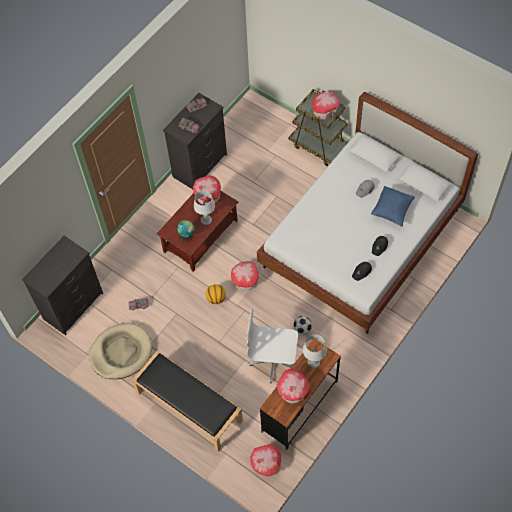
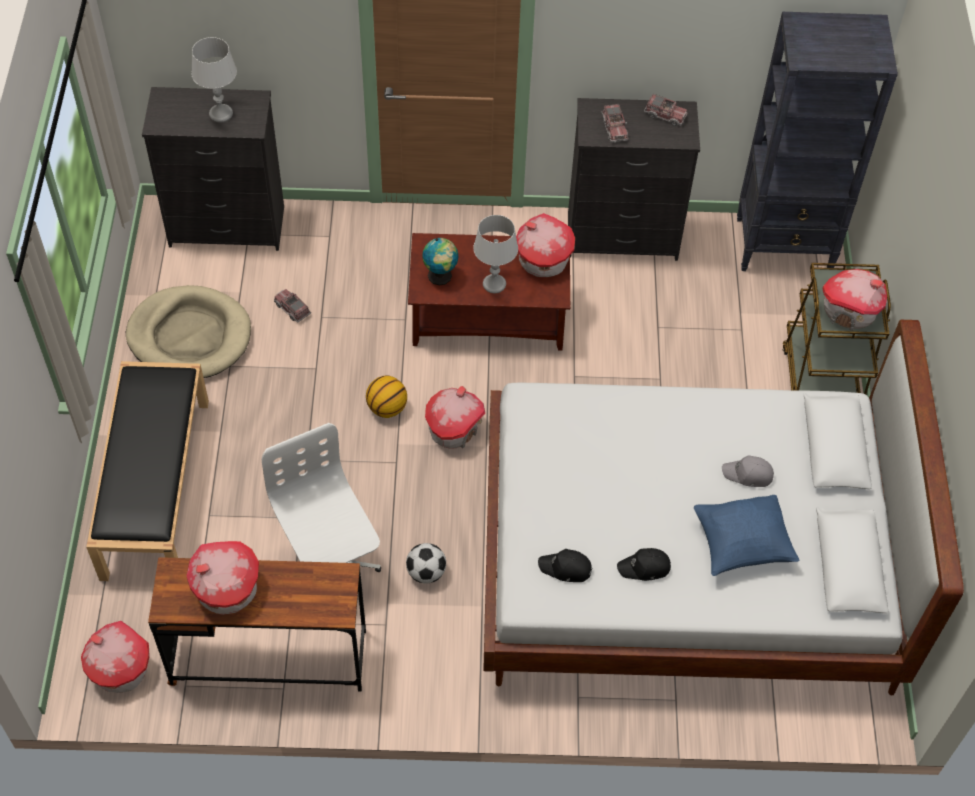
camera: 50 degrees right, 5 degrees down
grey table lamp [303,334,327,368] -> grey table lamp moved to [191,37,237,123]
none -> black bookcase [737,12,898,271]

